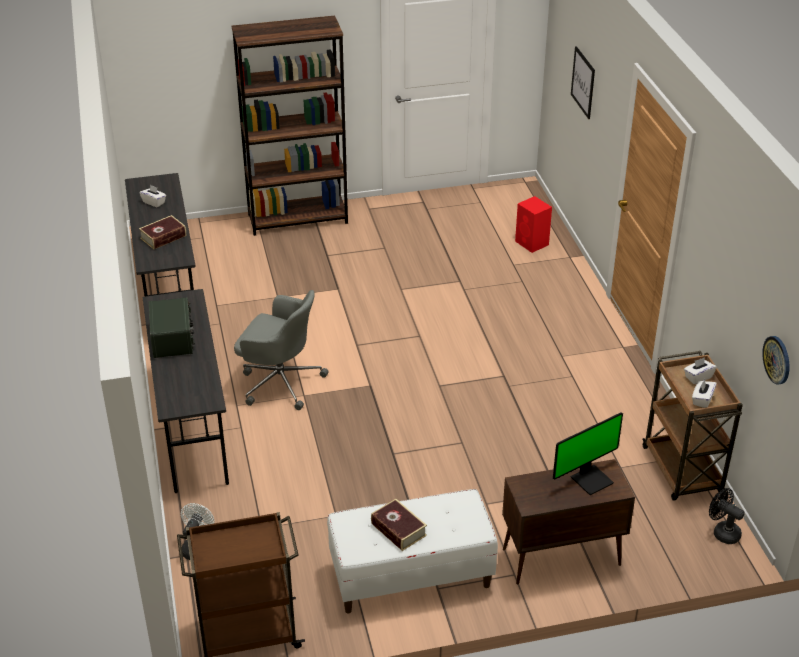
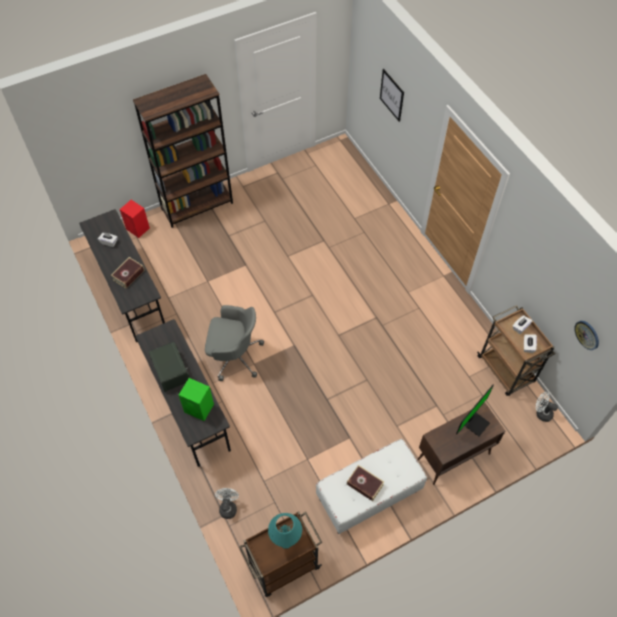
camera: 15 degrees left, 20 degrees up
red speaker [515,196,552,253] -> red speaker moved to [120,200,150,238]
black fan [709,488,745,544] -> white fan [536,392,558,422]
none -> green speaker [179,378,214,421]
none -> turquoise table lamp [268,513,302,549]

